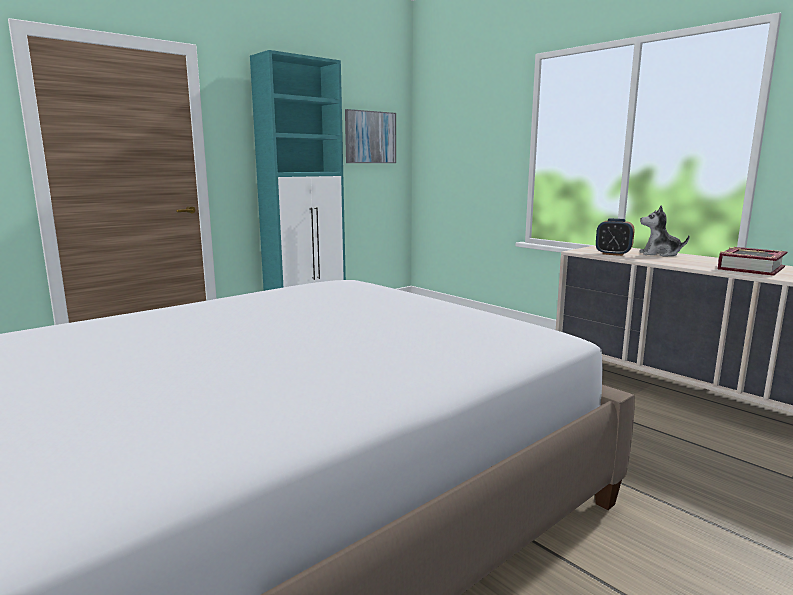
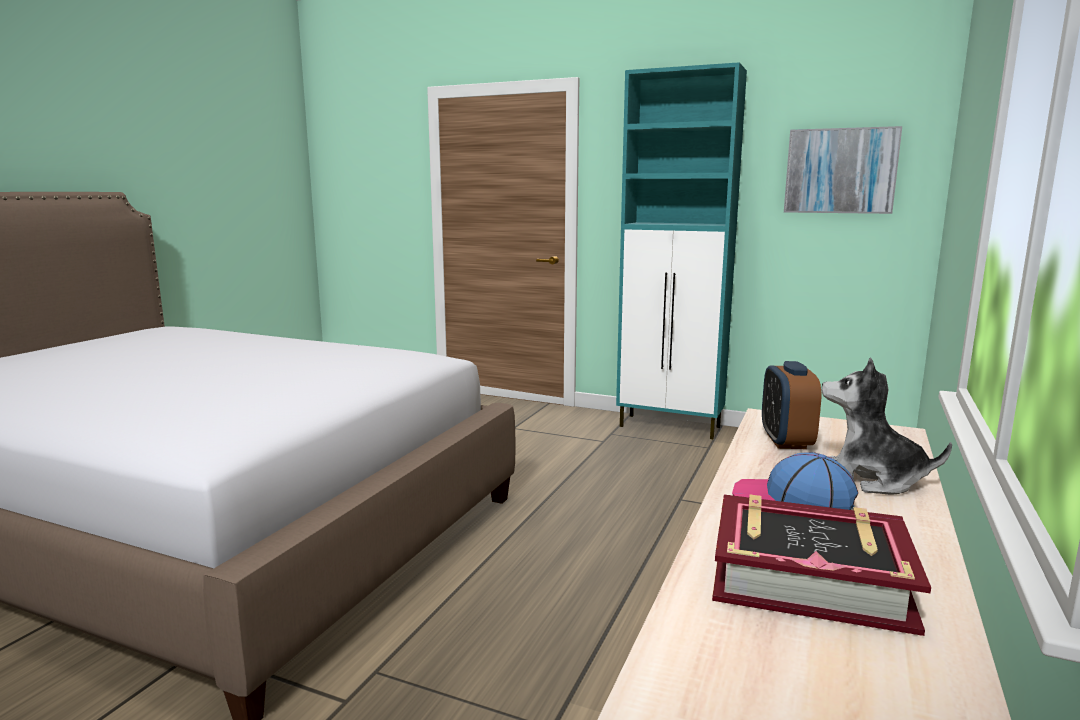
camera: 65 degrees right, 0 degrees up
plush toy [639,205,689,257] -> plush toy turned 45 degrees counterclockwise [821,358,952,495]
none -> cap [732,452,858,510]

